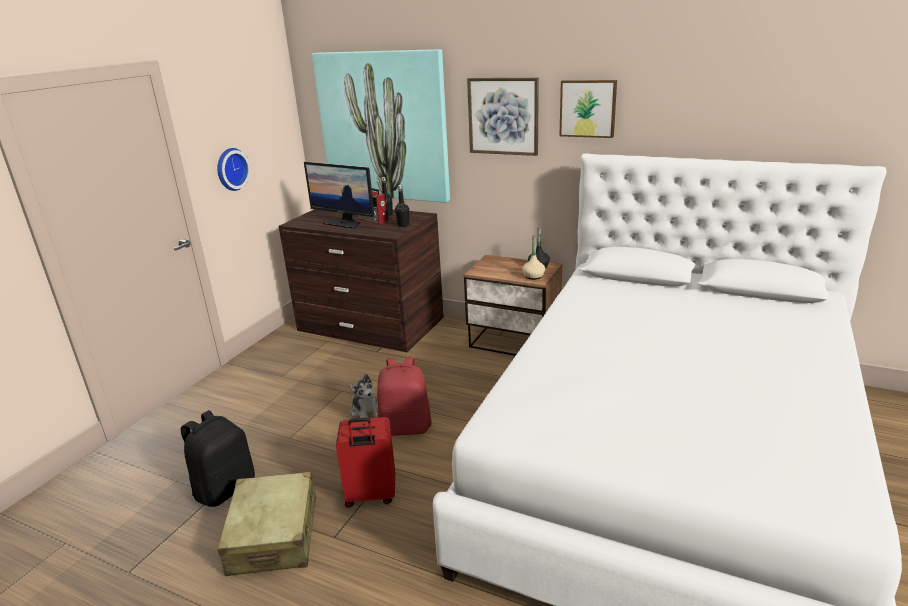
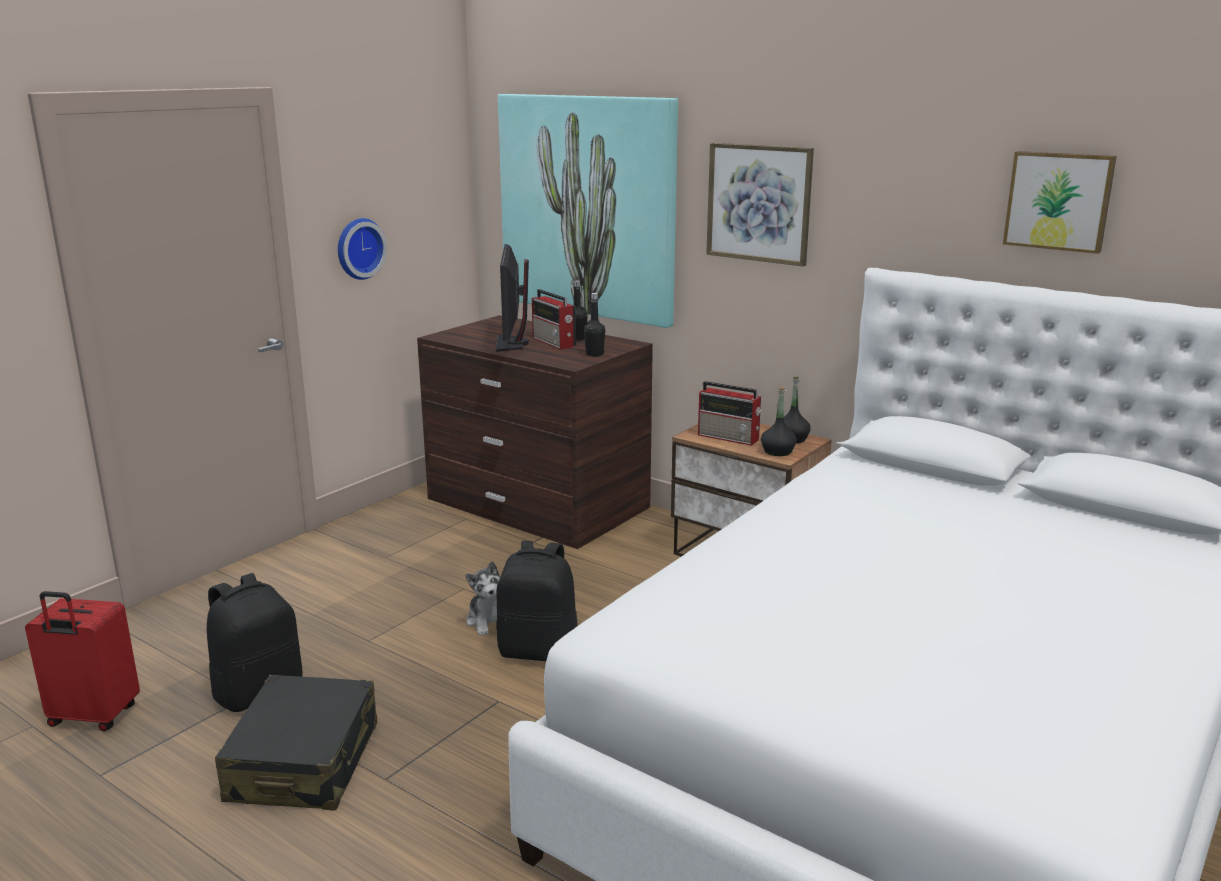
camera: 10 degrees right, 5 degrees down
beige suitcase [218,472,316,576] -> black suitcase [215,675,377,811]
monitor [304,162,374,229] -> monitor turned 45 degrees clockwise [496,244,529,352]
red suitcase [336,417,395,508] -> red suitcase moved to [25,591,140,731]
red backpack [377,357,432,436] -> black backpack [496,541,578,661]
beige bottle [522,235,545,280] -> black bottle [761,386,797,456]
picture [560,80,617,138] -> picture moved to [1003,151,1117,254]
none -> radio [698,381,762,446]

